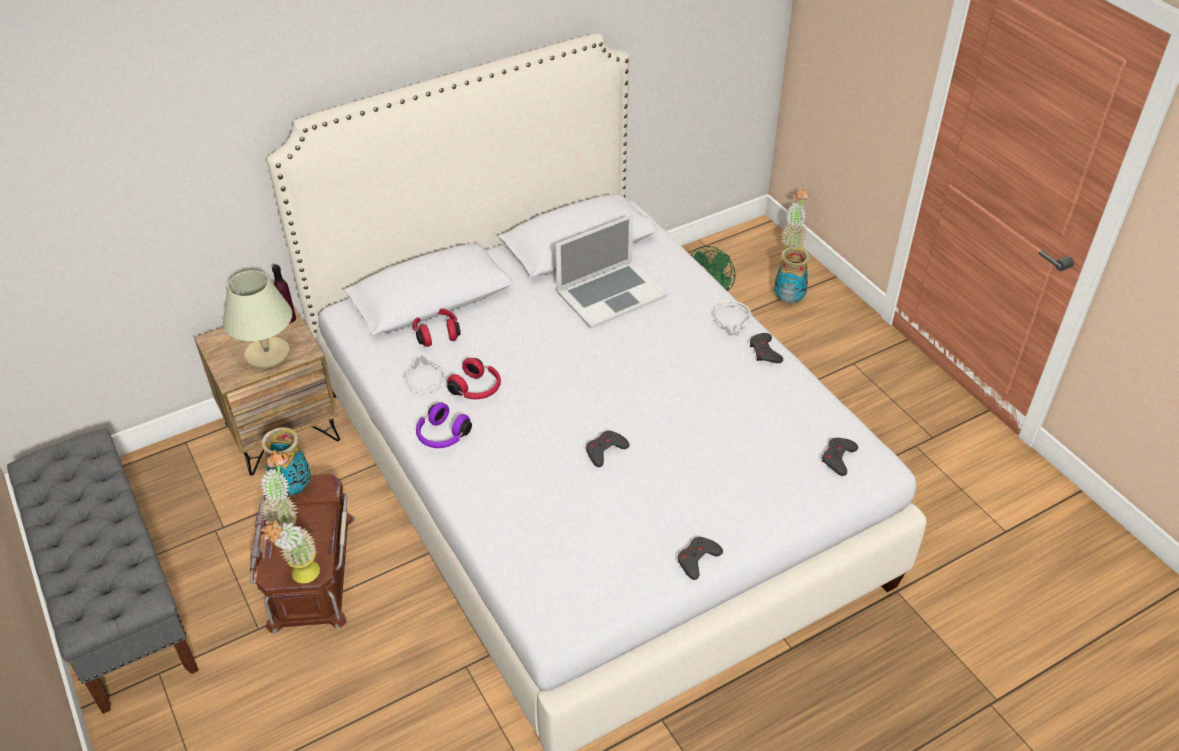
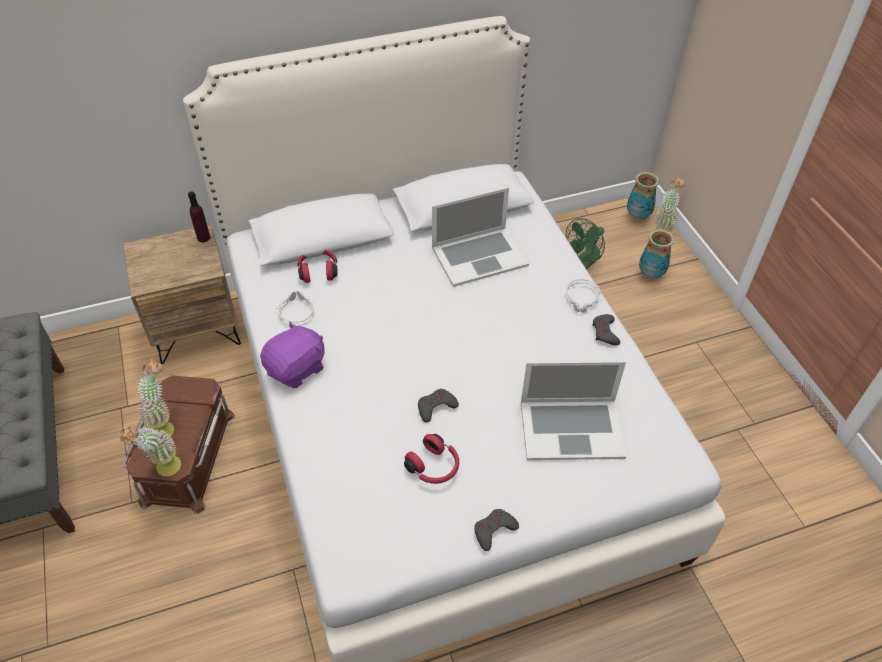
camera: 10 degrees right, 5 degrees up
beige table lamp [223,270,292,368] -> none
vase [261,427,311,496] -> vase moved to [627,172,659,220]
purple headphones [416,402,472,448] -> purple plush toy [260,321,325,388]
red headphones [447,358,501,399] -> red headphones moved to [404,434,459,484]
grey game controller [822,438,858,476] -> none
none -> laptop [521,361,626,460]

